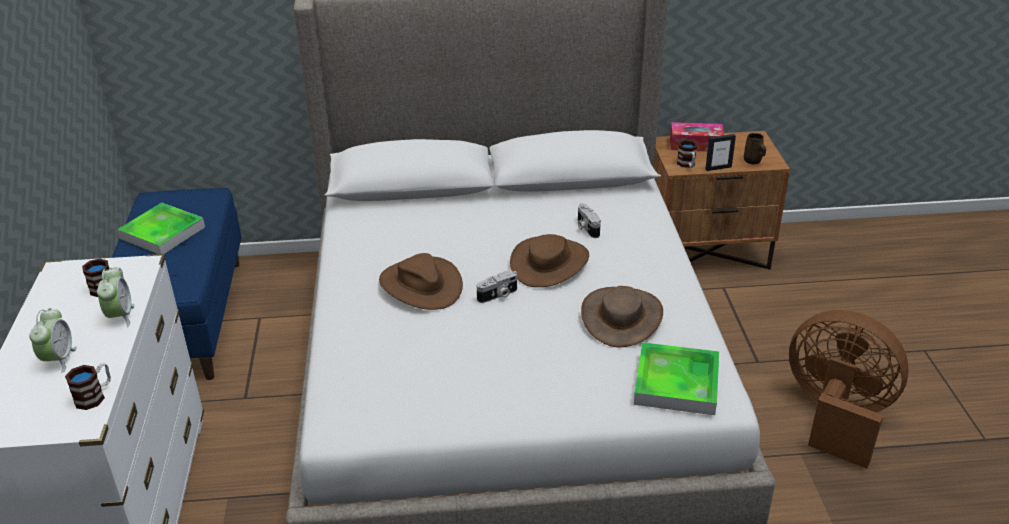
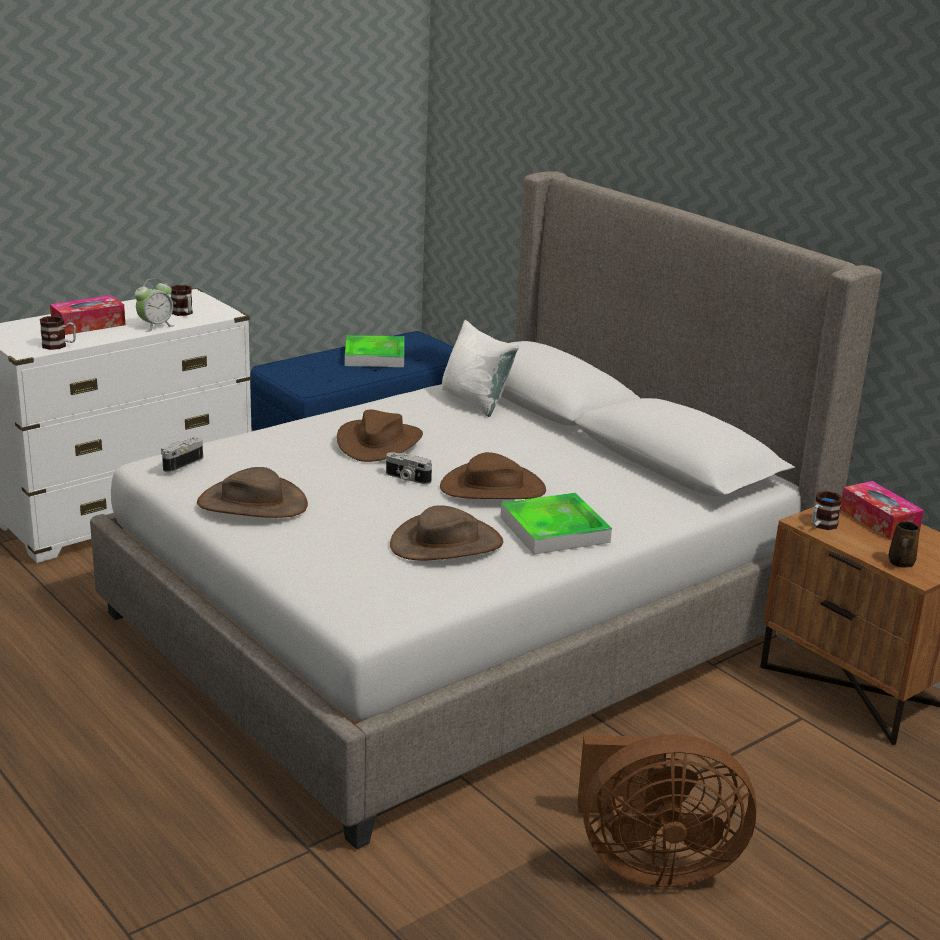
camera: 55 degrees right, 10 degrees down
alarm clock [29,308,77,373] -> tissue box [50,295,125,335]
camera [578,204,601,238] -> camera moved to [161,437,203,472]
tray [634,342,719,415] -> tray moved to [501,493,612,555]
picture frame [705,134,736,171] -> none
brown fan [789,310,909,468] -> brown fan turned 90 degrees clockwise [577,734,757,887]
none -> brown hat [197,467,308,518]
none -> white pillow [441,320,519,417]

